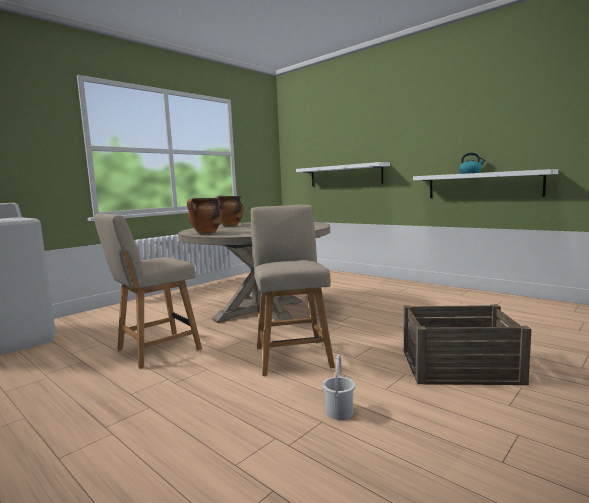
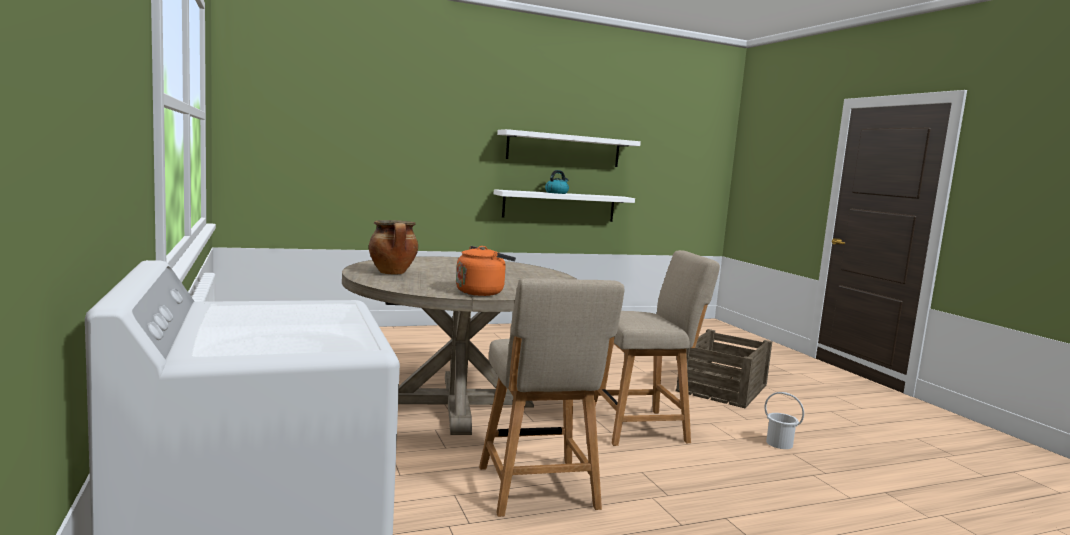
camera: 65 degrees left, 0 degrees up
cooking pot [187,198,222,234] -> orange kettle [456,246,516,296]
beige chair [251,205,335,376] -> beige chair turned 150 degrees clockwise [594,250,720,446]
white shelf [296,162,390,187] -> white shelf moved to [497,129,641,167]

